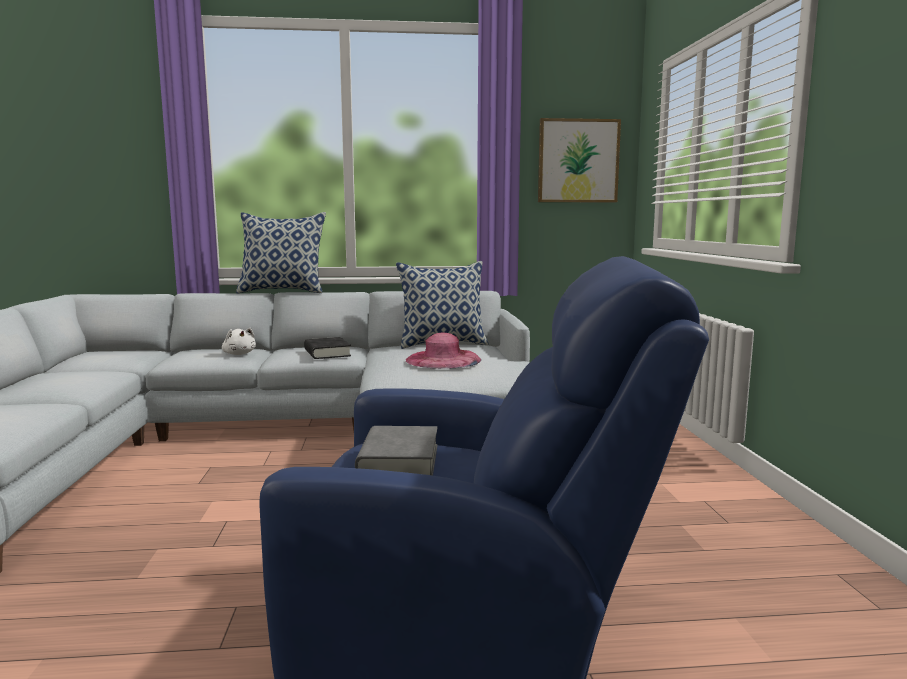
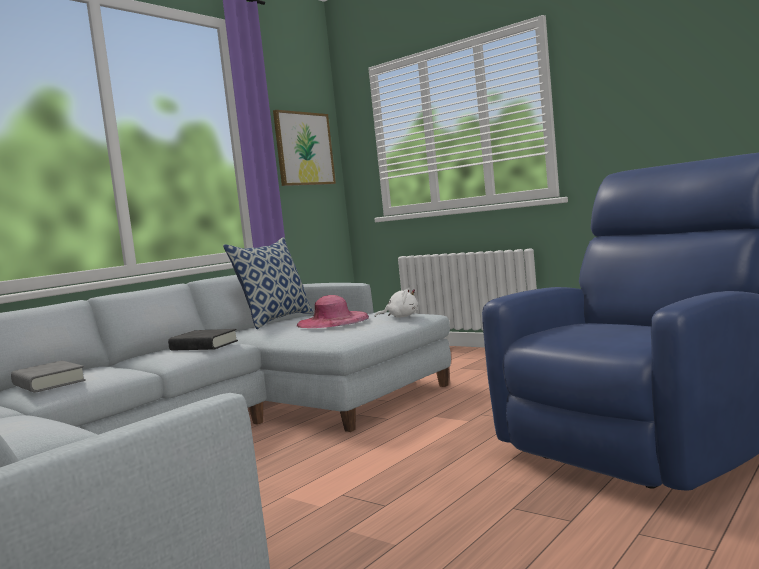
camera: 45 degrees left, 5 degrees down
white plush toy [222,328,256,355] -> white plush toy moved to [375,288,418,318]
pillow [236,212,326,294] -> none
grey book [355,426,438,476] -> grey book moved to [11,361,86,393]

